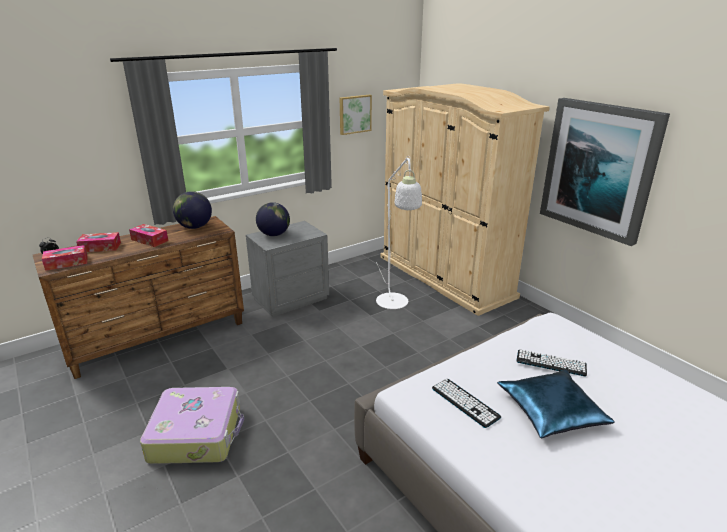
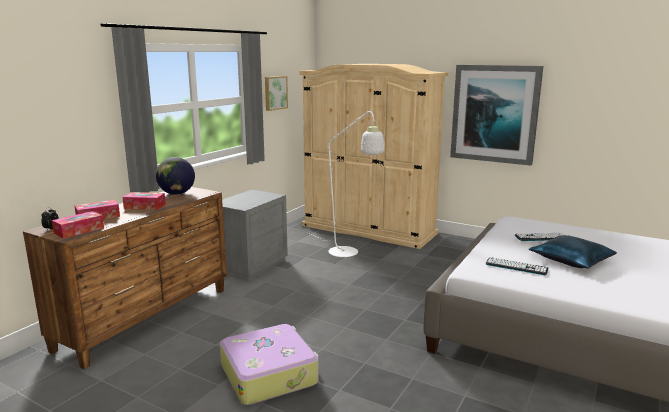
camera: 25 degrees left, 10 degrees down
globe [256,202,290,236] -> none

